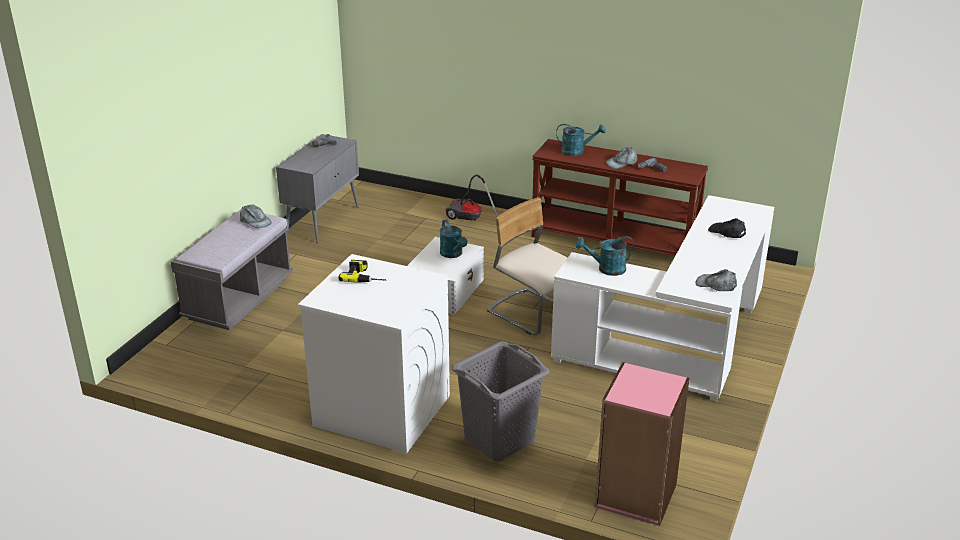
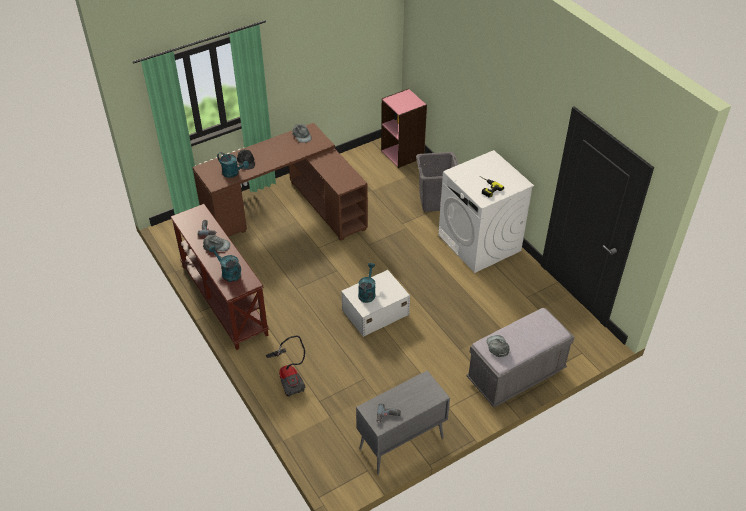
camera: 145 degrees left, 15 degrees up
beige chair [487,197,567,335] -> none
white desk [551,195,774,401] -> brown desk [192,123,368,241]
turquoise watering can [576,236,635,276] -> turquoise watering can moved to [217,152,249,178]

